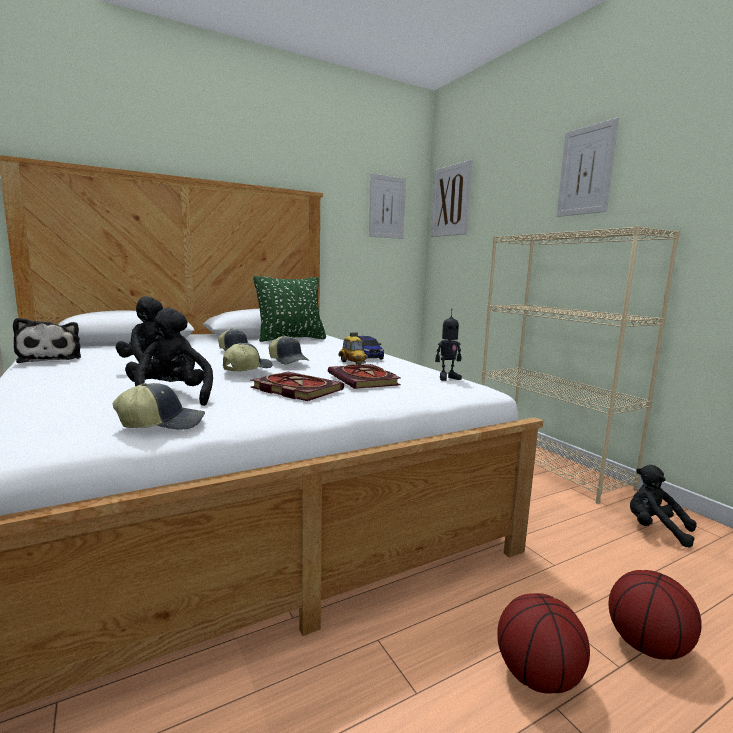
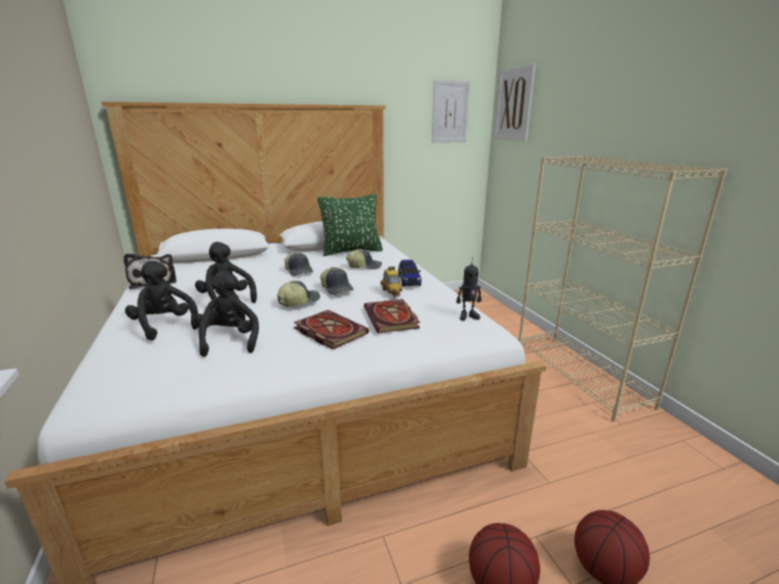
camera: 10 degrees right, 10 degrees up
cap [113,383,205,430] -> cap moved to [346,249,382,269]
picture [556,118,619,217] -> none
black plush toy [630,465,697,547] -> black plush toy moved to [125,260,198,340]

